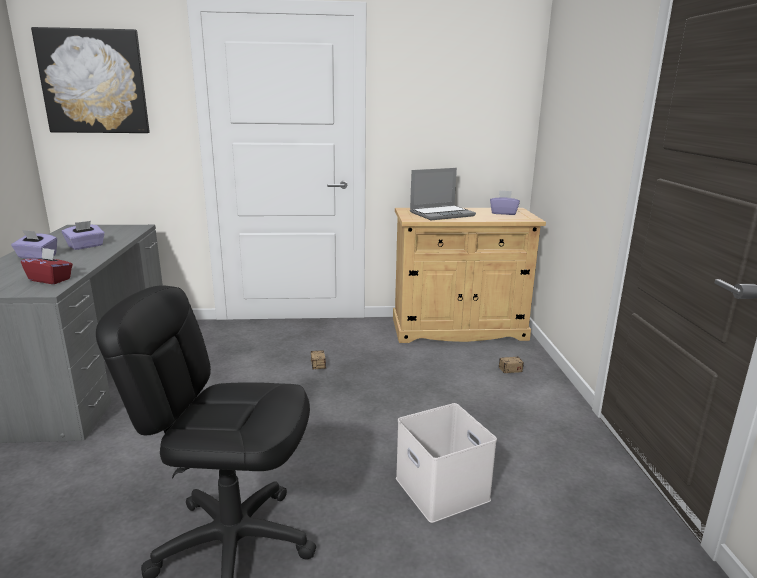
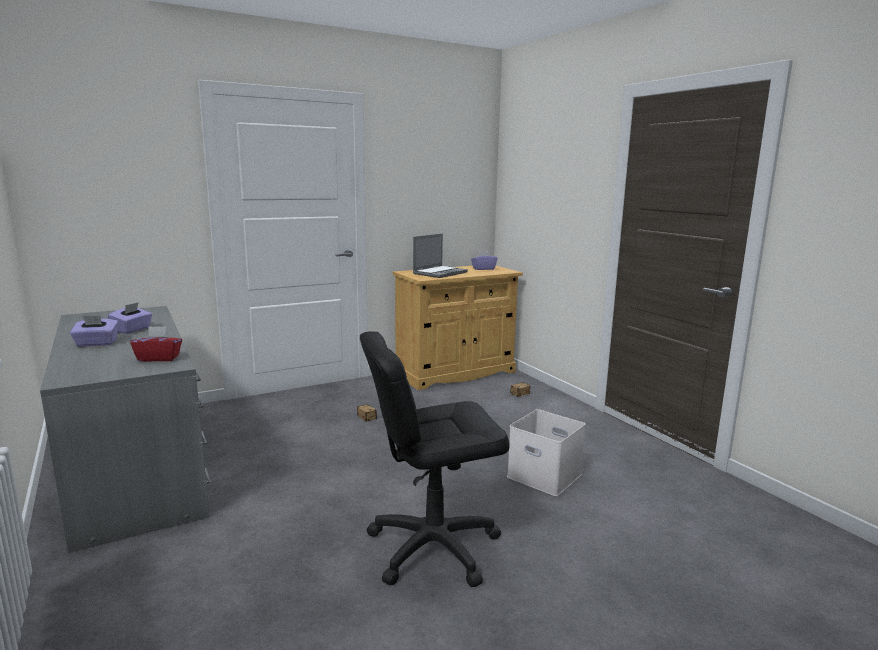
camera: 25 degrees left, 5 degrees down
picture [31,27,150,133] -> none

